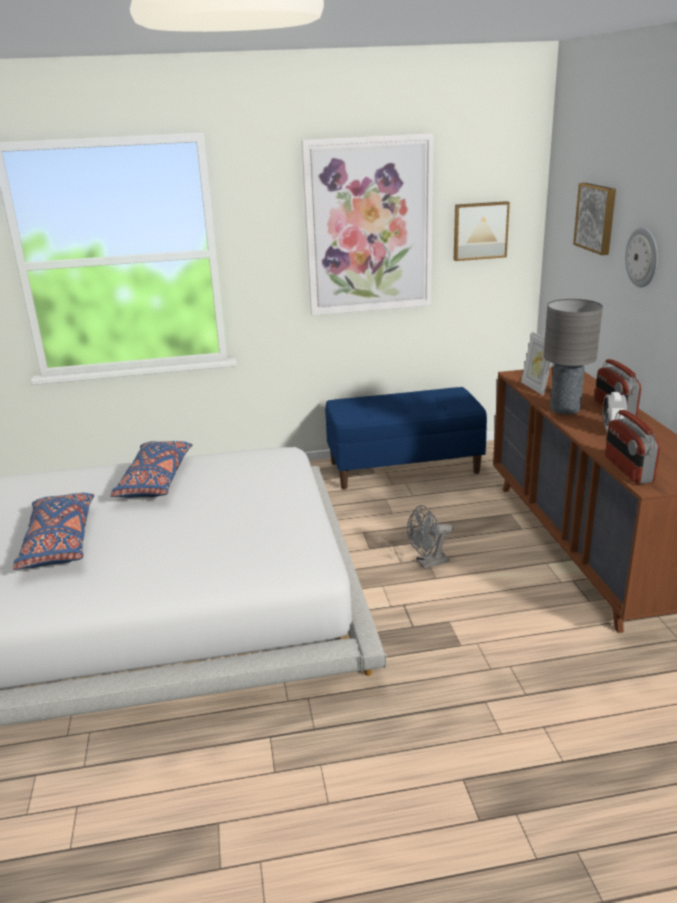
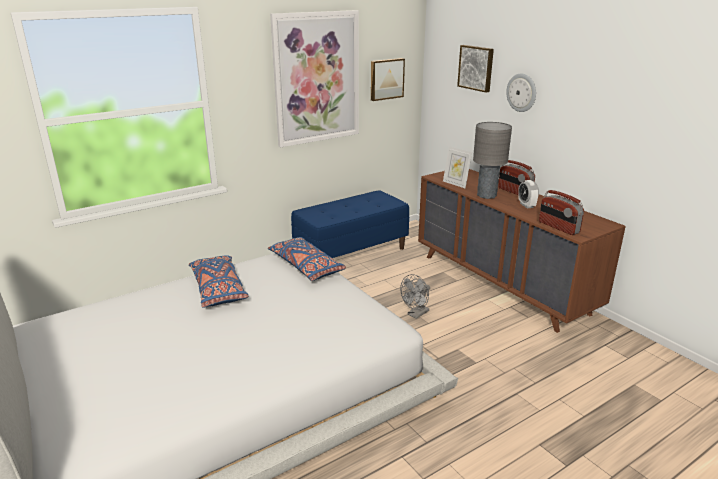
camera: 25 degrees left, 0 degrees up
blue pillow [13,493,94,570] -> blue pillow moved to [268,237,346,281]

